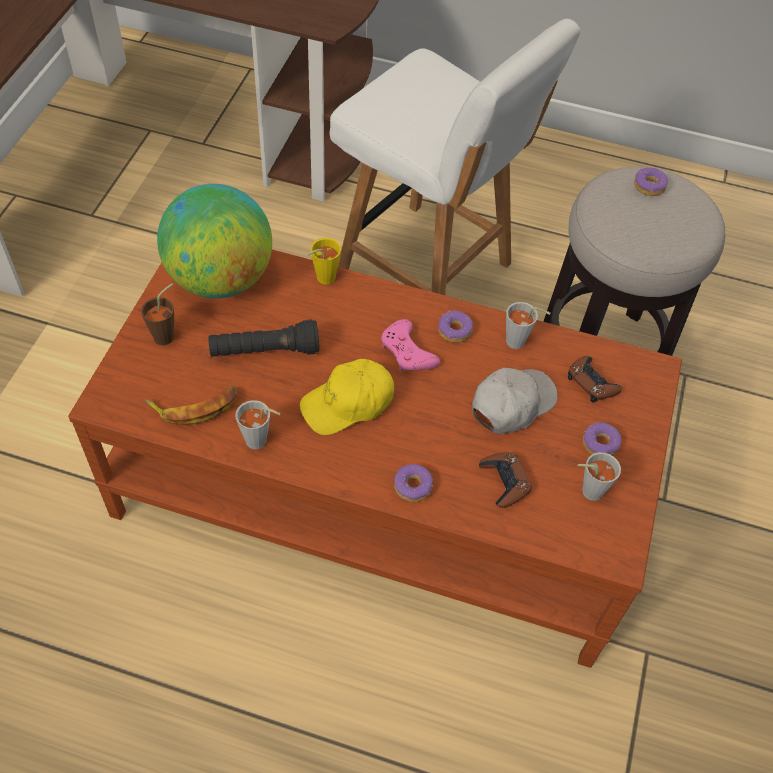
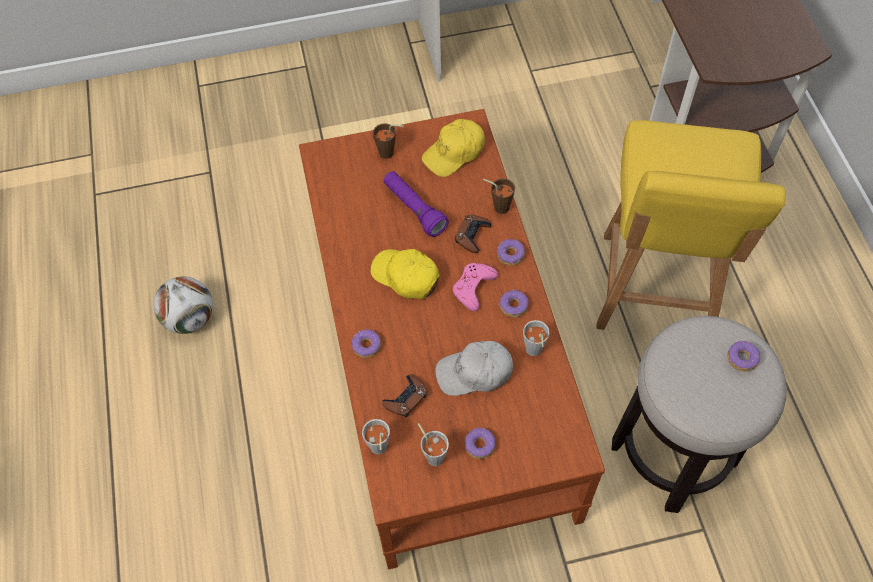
camera: 65 degrees right, 5 degrees up
banana [145,385,237,425] -> none
globe [157,184,272,298] -> yellow cap [422,119,485,177]
black flashlight [208,319,319,357] -> purple flashlight [383,171,449,237]
grey cup [236,400,281,449] -> grey cup moved to [362,419,390,454]
yellow cup [307,238,341,285] -> brown cup [483,178,515,214]
white chair [330,19,581,295] -> yellow chair [596,120,785,330]
white cap [472,368,558,434] -> white cap turned 150 degrees clockwise [435,341,513,396]
brown game controller [568,356,622,403] -> brown game controller moved to [455,215,491,253]
none -> football [154,276,213,334]
none -> donut [497,239,525,266]

